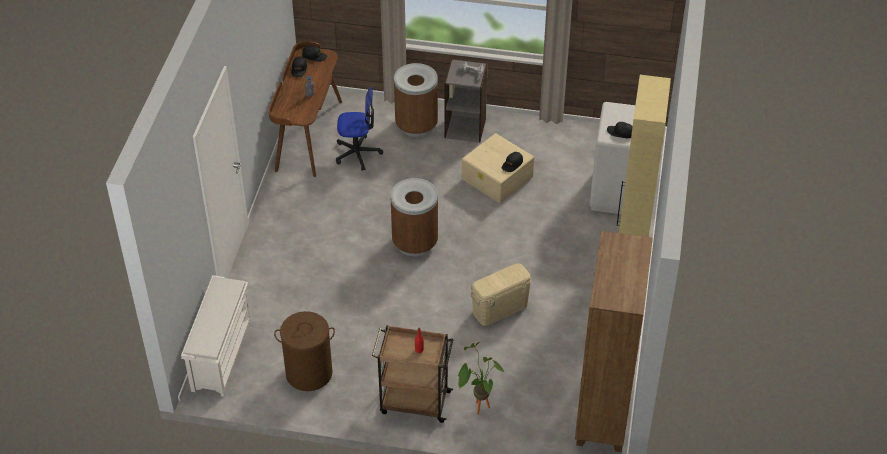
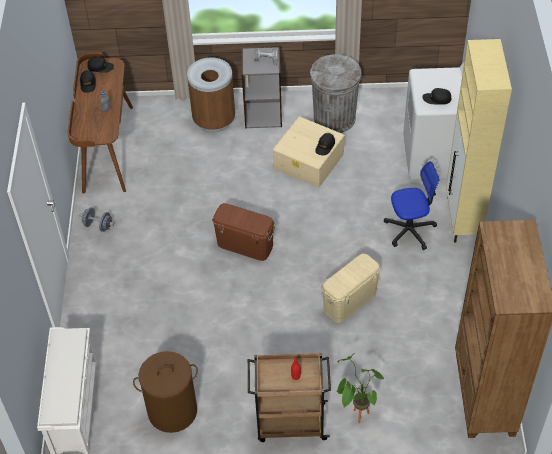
camera: 10 degrees left, 5 degrees up
office chair [336,87,383,171] -> office chair moved to [384,161,440,250]
brown trash can [390,178,438,257] -> brown storage box [212,203,275,261]
none -> grey dumbbell [80,207,114,232]
none -> grey trash can [310,54,362,133]

